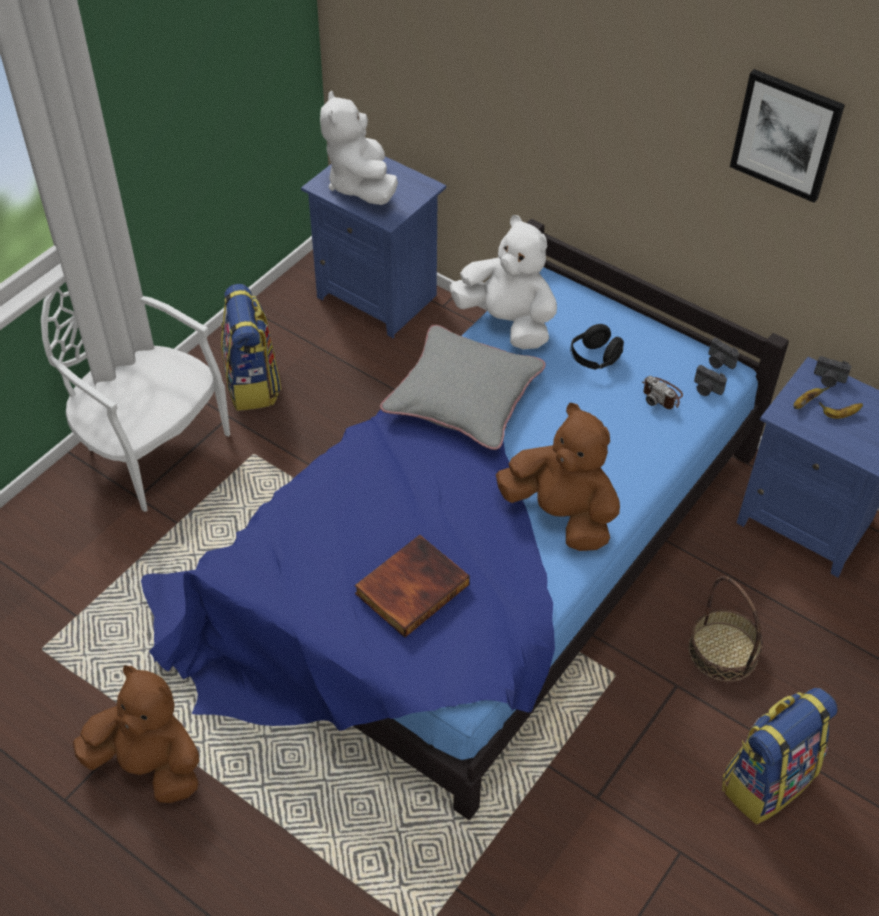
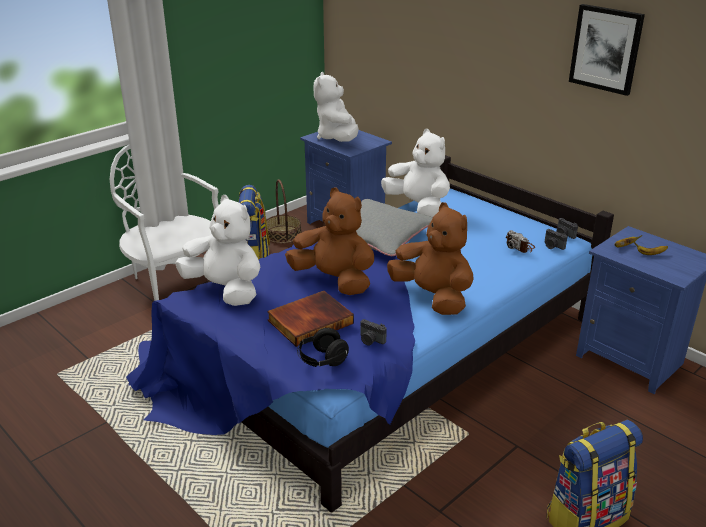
camera: 10 degrees right, 20 degrees down
brown plush toy [73,666,199,803] -> brown plush toy moved to [285,188,374,295]
black headphones [570,324,624,370] -> black headphones moved to [297,328,349,367]
basket [688,576,763,682] -> basket moved to [266,179,302,243]
camera [814,356,852,387] -> camera moved to [360,319,387,346]
none -> white plush toy [175,195,260,306]

